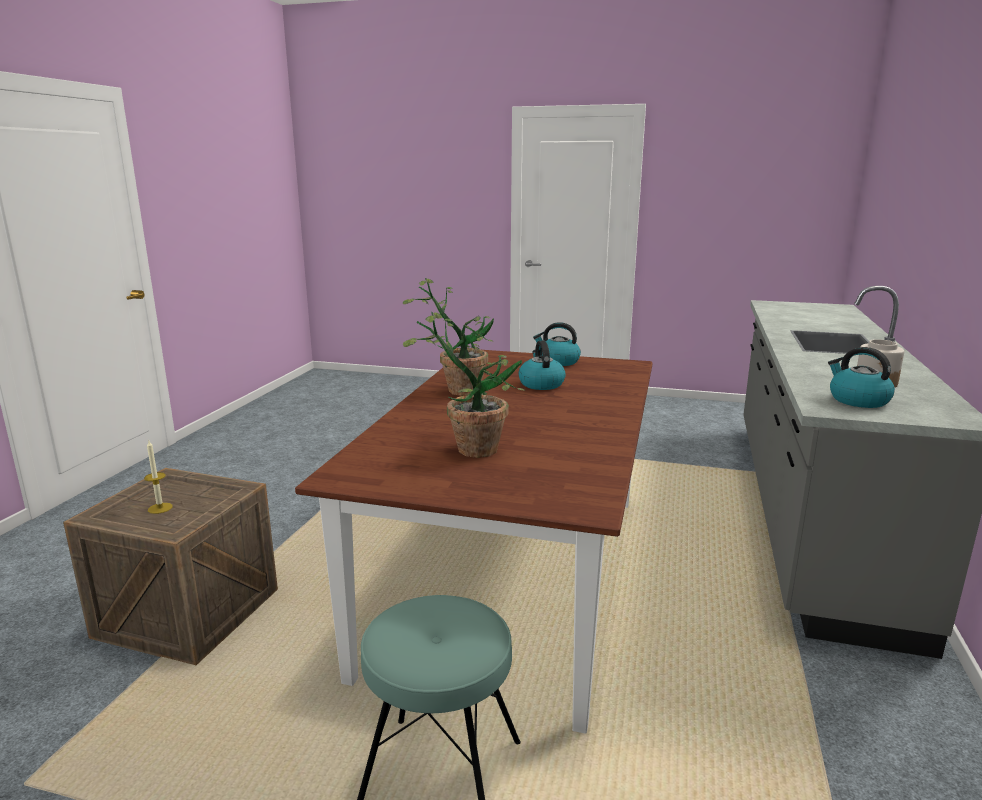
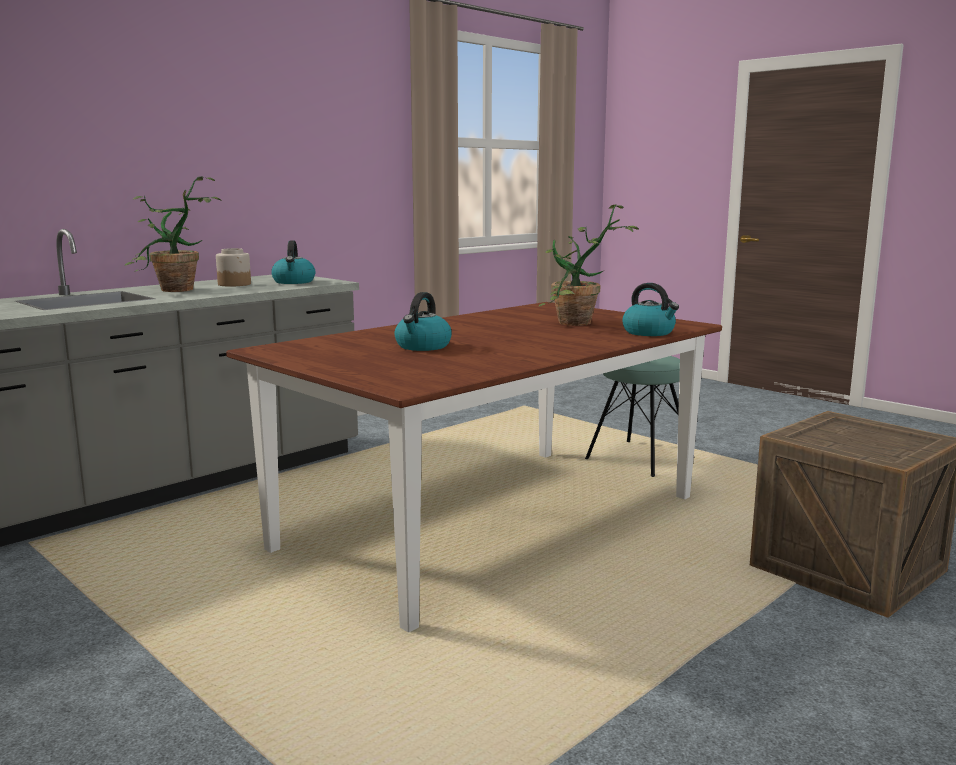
camera: 150 degrees left, 5 degrees down
candle [144,441,173,514] -> none
potted plant [403,278,494,396] -> potted plant moved to [125,176,222,292]
kettle [533,322,581,366] -> kettle moved to [622,283,679,336]

